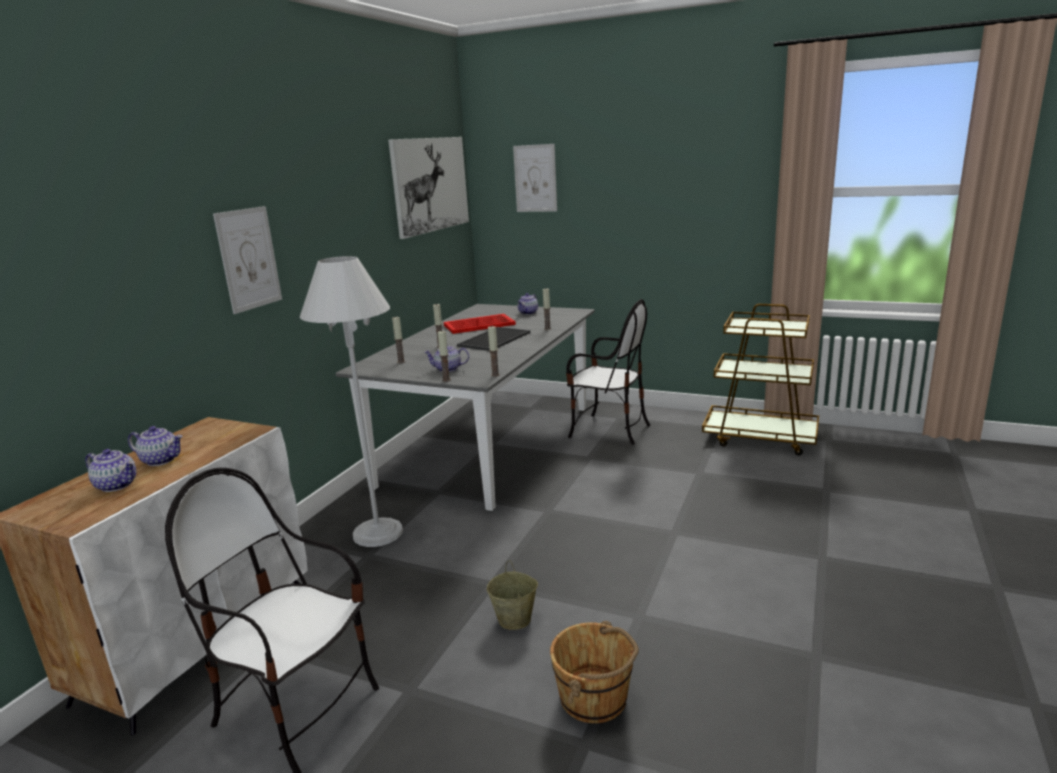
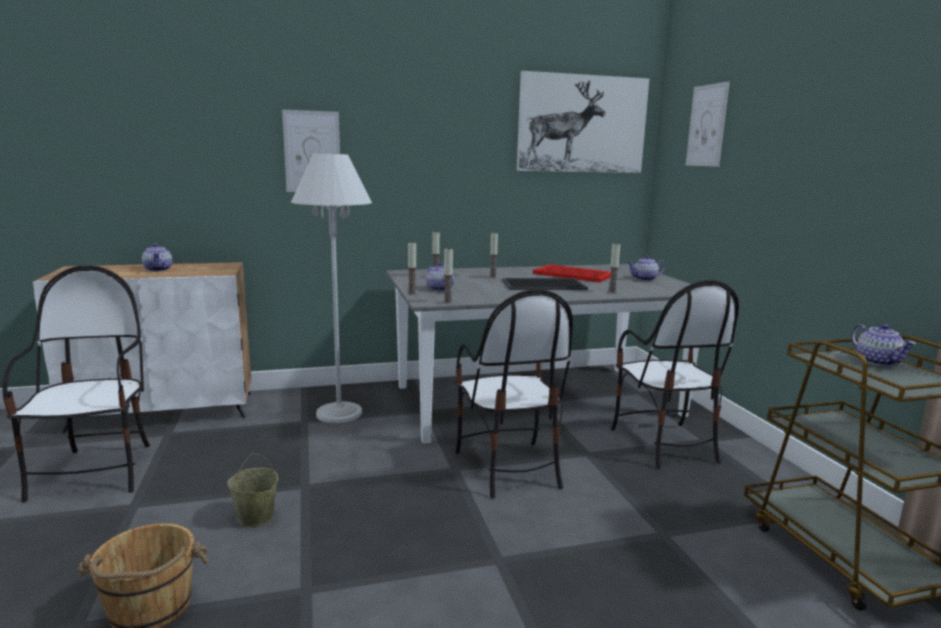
camera: 50 degrees right, 5 degrees down
teapot [85,449,136,492] -> teapot moved to [851,324,916,366]
none -> chair [455,289,573,498]

